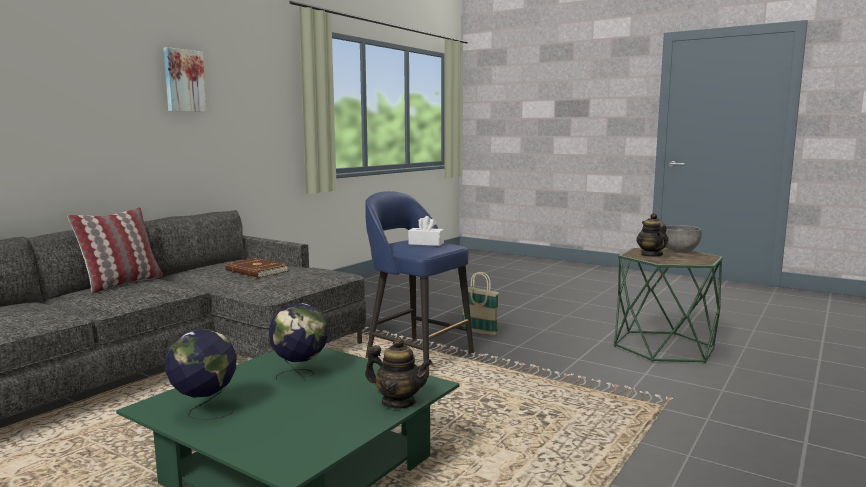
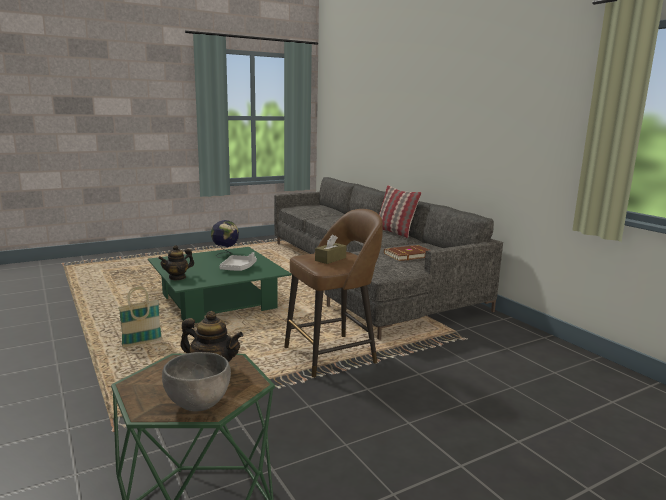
camera: 115 degrees right, 5 degrees up
picture [164,47,207,112] -> none
globe [269,303,329,380] -> grey tray [219,252,257,271]
blue stool [365,191,474,374] -> brown stool [284,209,383,378]
white tissue box [408,216,444,246] -> brown tissue box [315,234,346,264]
basket [462,272,499,335] -> basket moved to [118,286,162,348]

